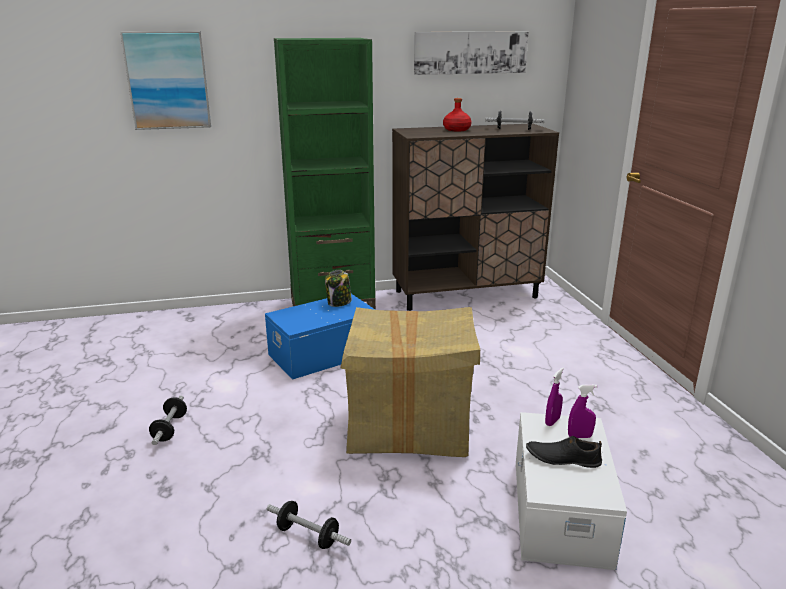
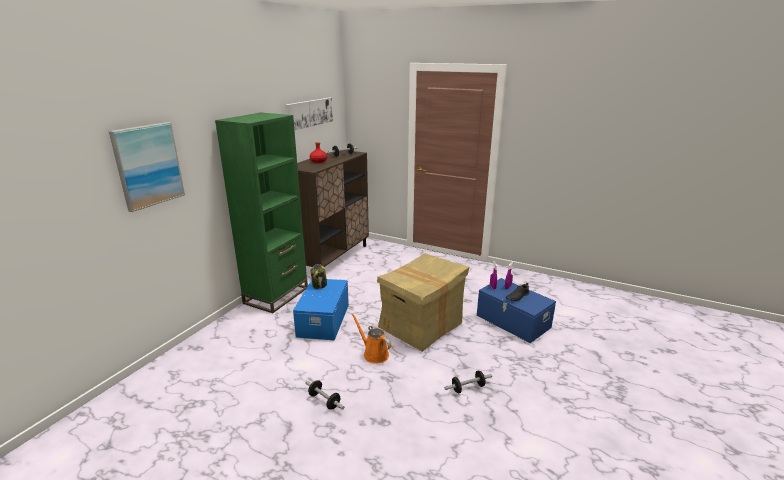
camera: 50 degrees left, 0 degrees up
white storage box [516,412,627,570] -> blue storage box [477,278,556,343]
none -> orange watering can [351,313,392,364]

